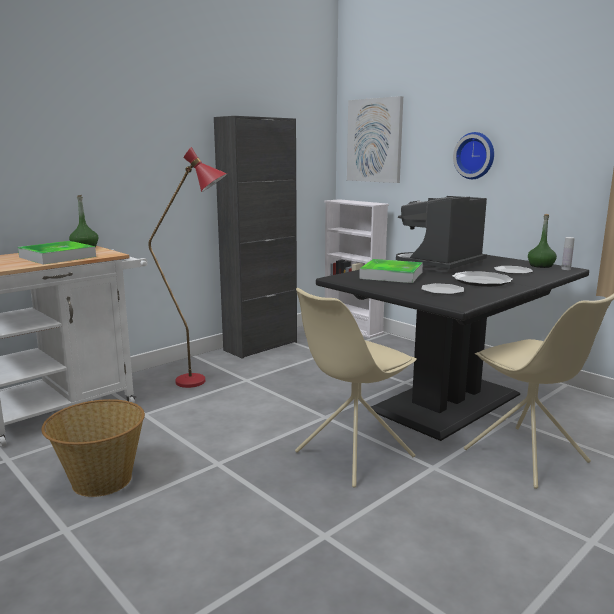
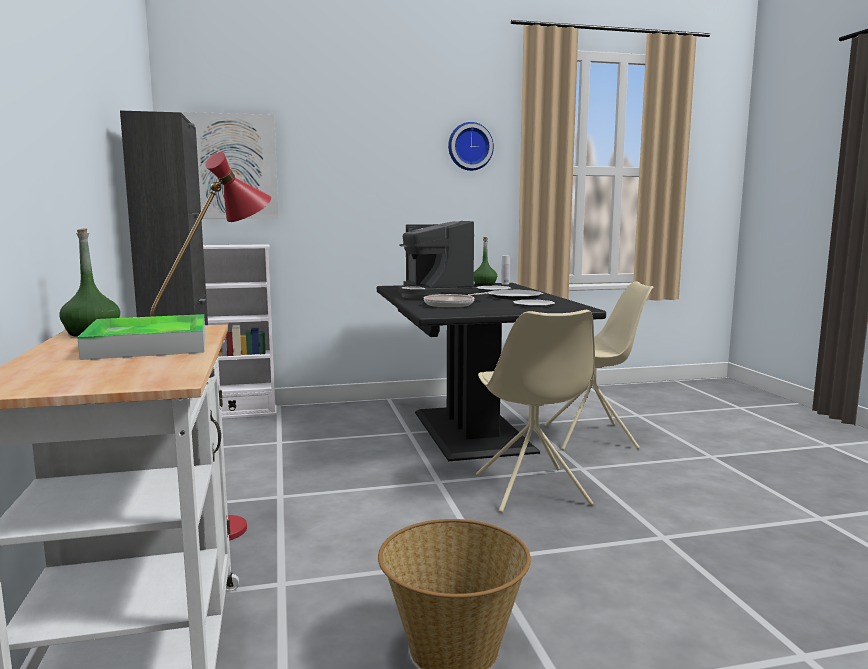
camera: 60 degrees left, 5 degrees down
tray [359,259,423,283] -> frying pan [424,292,489,308]
wall clock [453,132,494,179] -> wall clock moved to [448,122,494,171]

